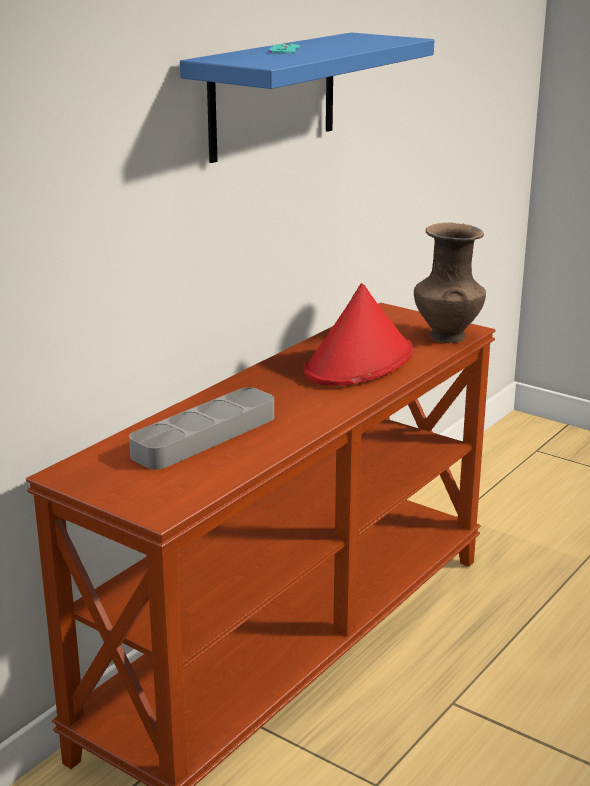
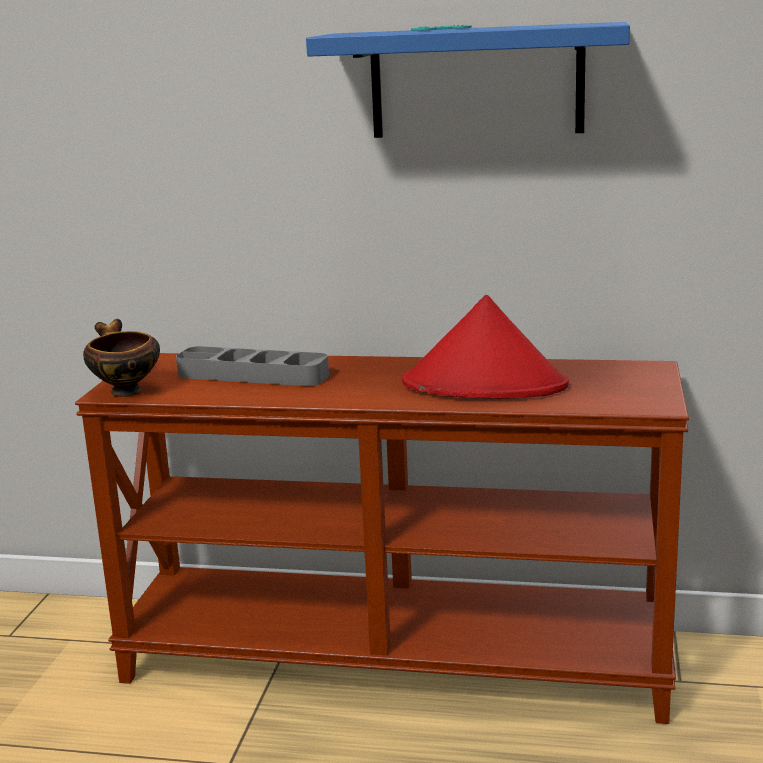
camera: 65 degrees right, 5 degrees down
brown vase [414,223,486,343] -> none
none -> bowl [83,319,160,397]

